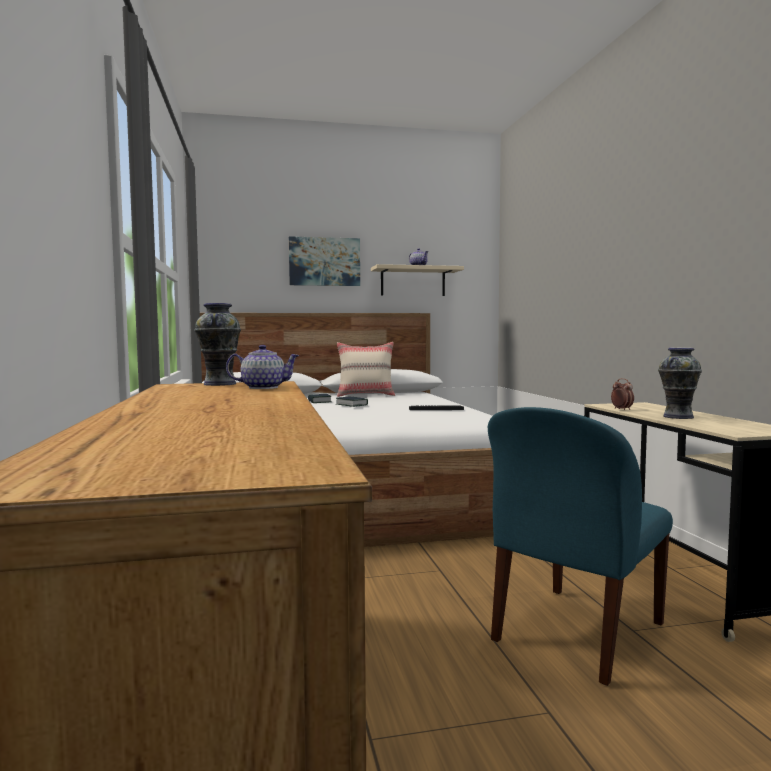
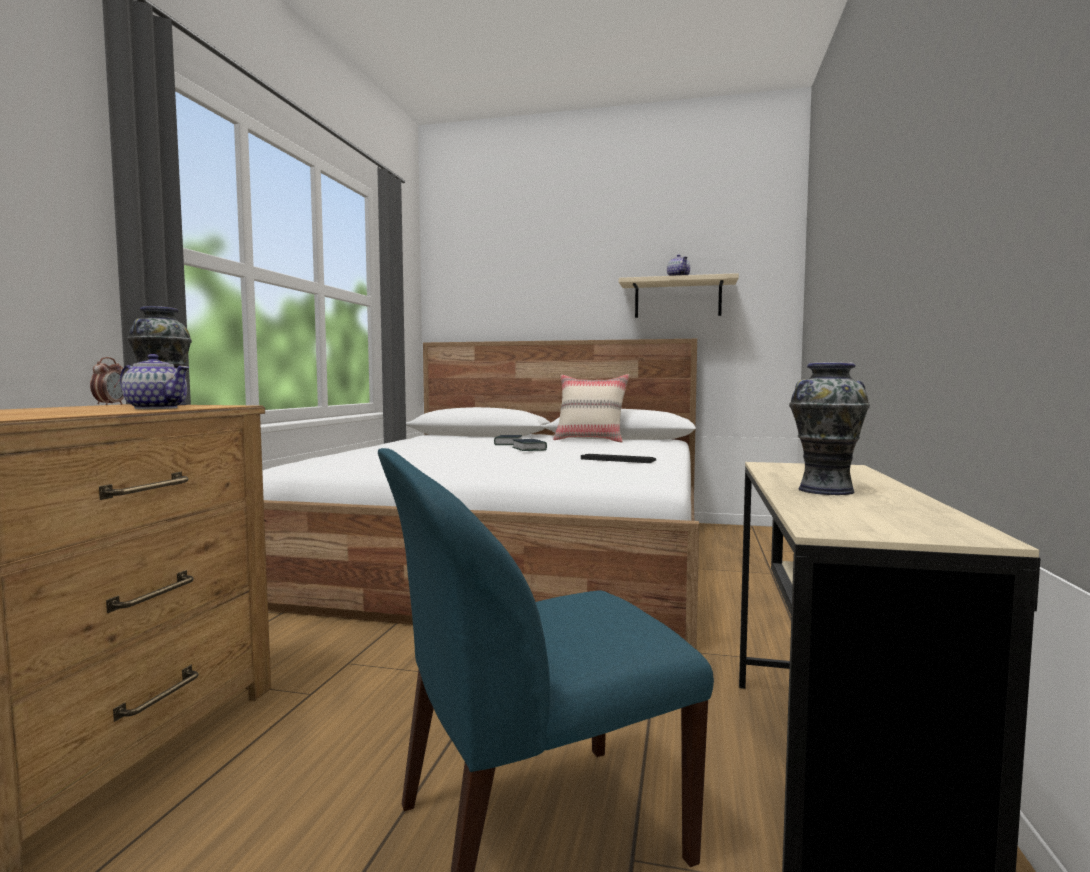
camera: 25 degrees right, 0 degrees up
picture [289,236,360,286] -> none
alarm clock [611,378,634,410] -> alarm clock moved to [90,357,124,405]

